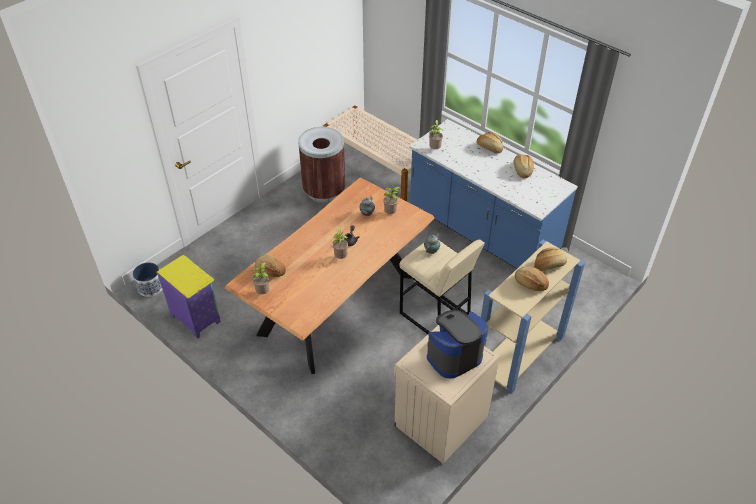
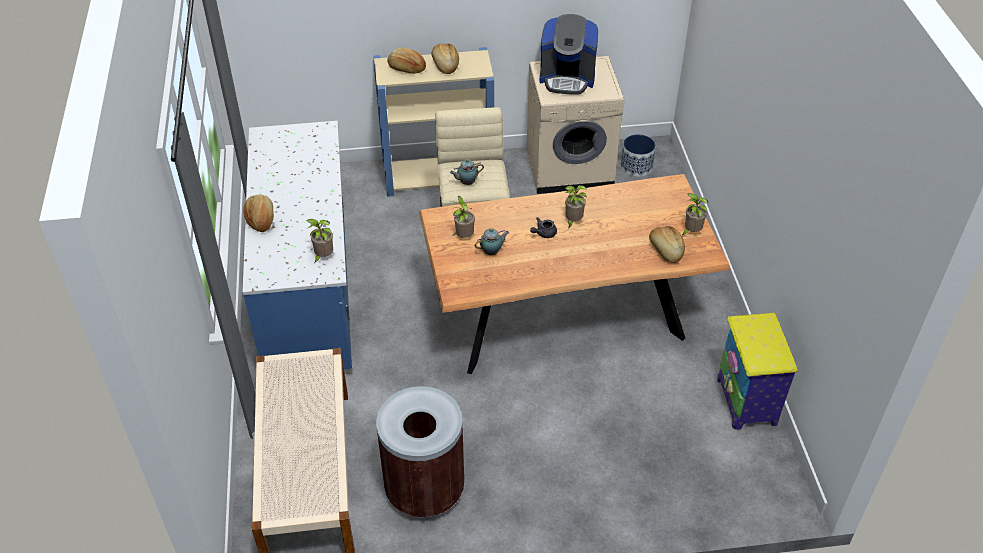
camera: 140 degrees left, 0 degrees up
planter [133,262,162,297] -> planter moved to [621,134,656,177]
bread [513,154,534,179] -> none

